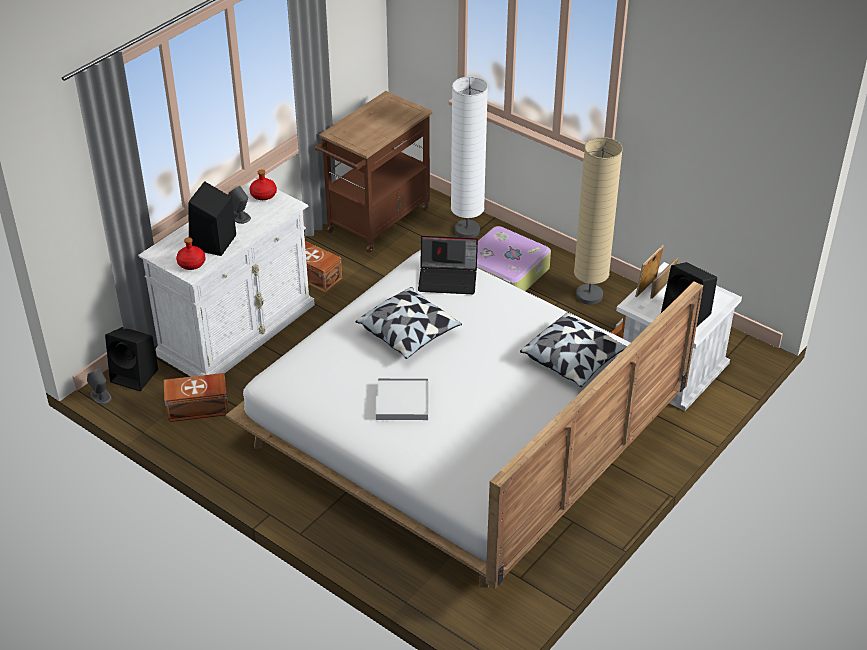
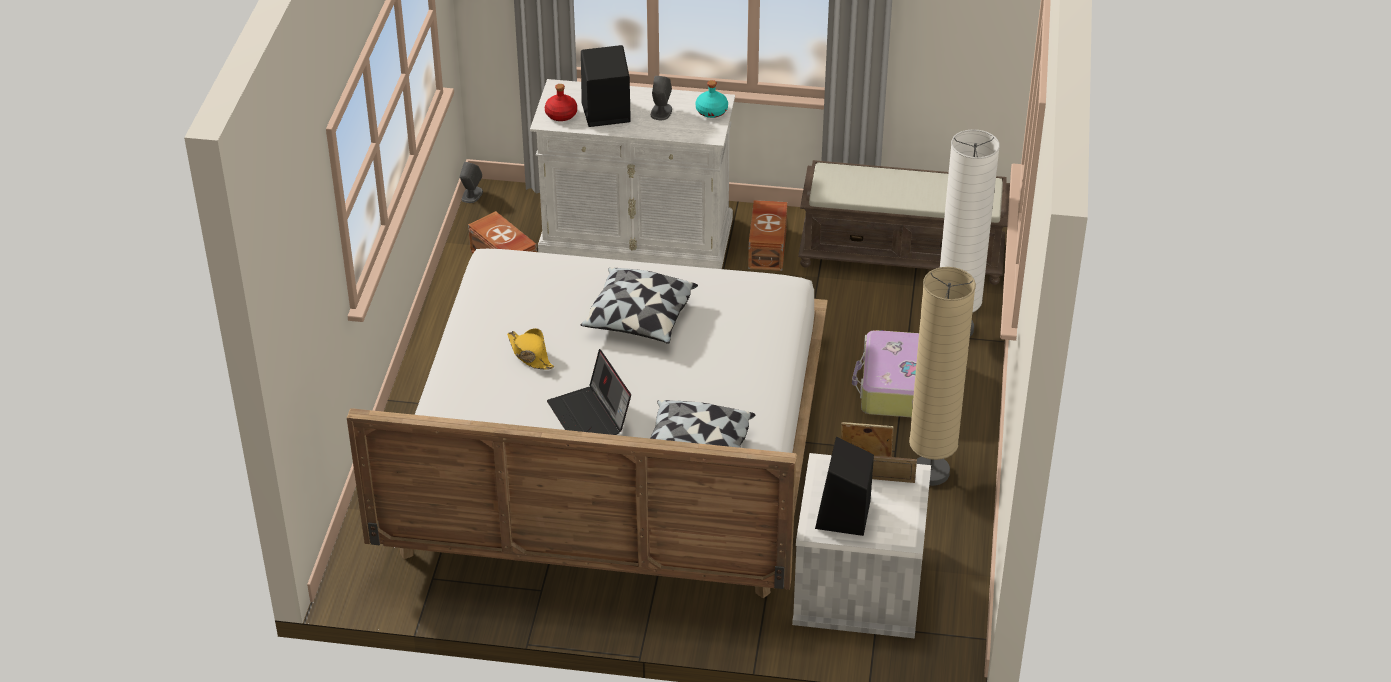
camera: 60 degrees right, 0 degrees up
black speaker [105,327,158,391] -> none
red bottle [250,169,277,200] -> turquoise bottle [696,80,728,118]
brown cart [315,91,433,253] -> brown bench [798,160,1010,285]
white tray [376,378,429,420] -> yellow hat [507,328,554,369]
laptop [418,236,478,294] -> laptop moved to [547,349,631,435]

